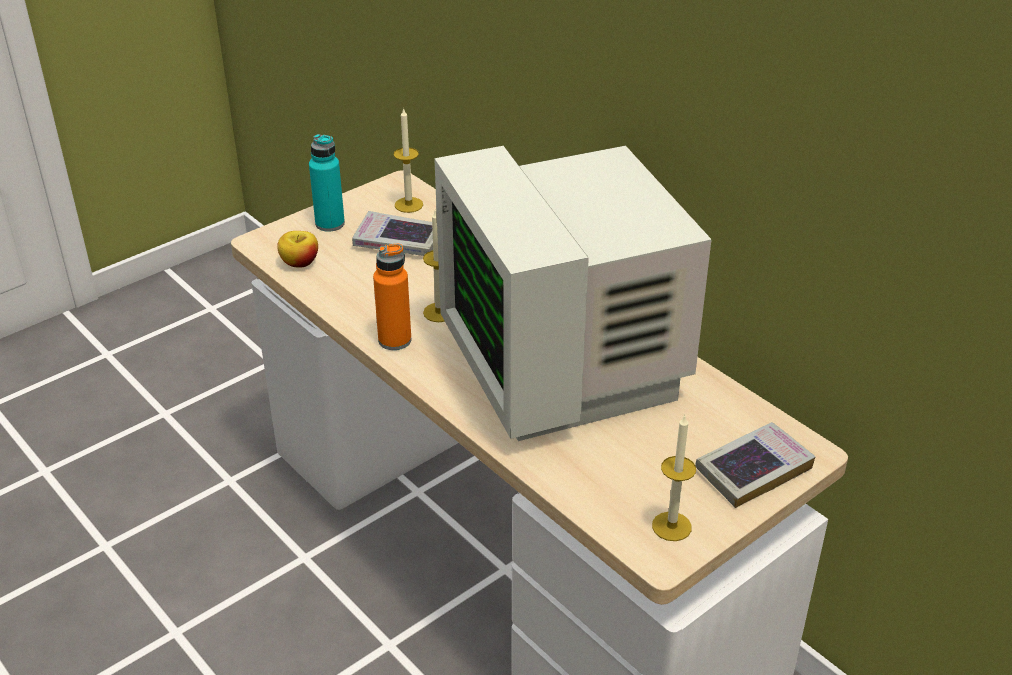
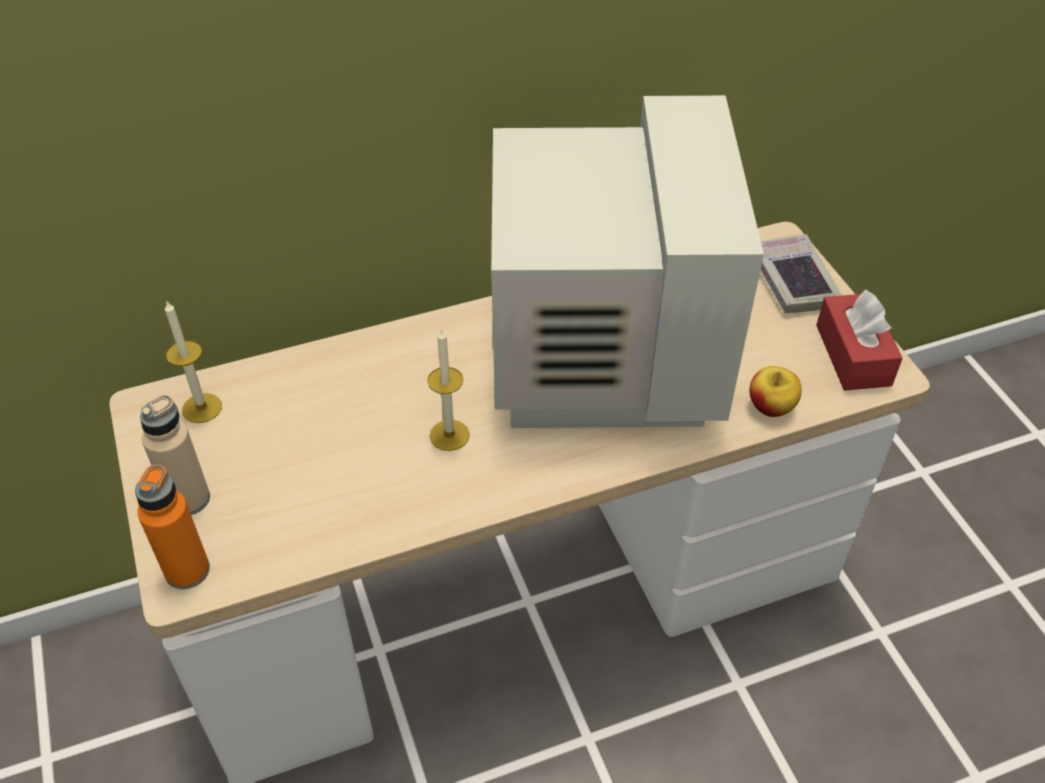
camera: 70 degrees left, 10 degrees up
apple [277,231,318,268] -> apple moved to [749,366,802,417]
turquoise bottle [309,134,345,232] -> beige bottle [140,395,210,515]
book [352,211,433,256] -> none
orange bottle [373,244,411,350] -> orange bottle moved to [135,464,210,589]
monitor [434,145,712,441] -> monitor turned 90 degrees counterclockwise [491,95,764,428]
candle [652,416,696,541] -> red tissue box [816,289,903,390]

